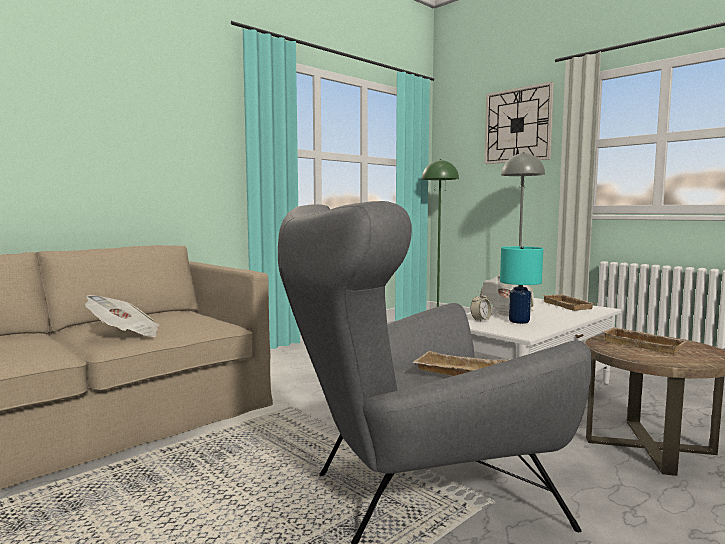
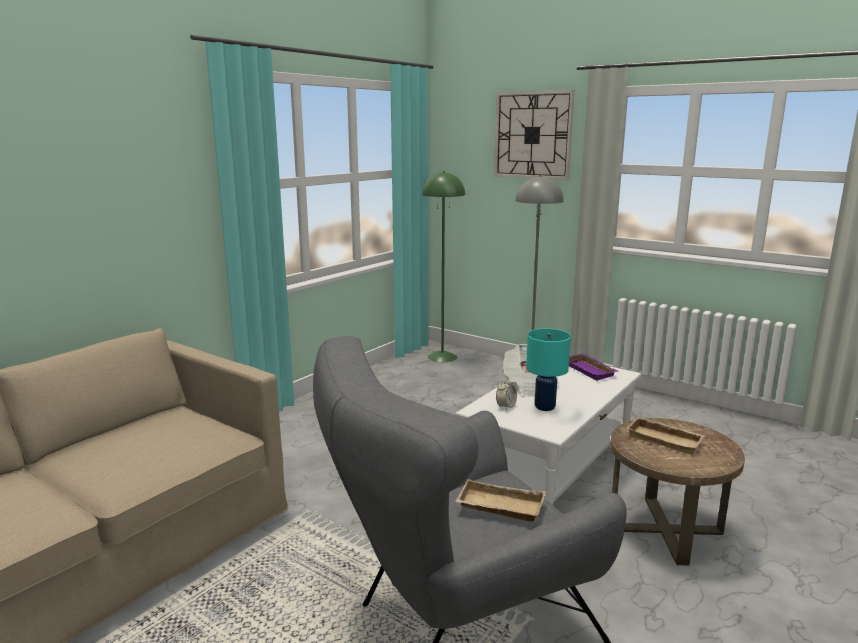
camera: 10 degrees left, 10 degrees up
newspaper [85,295,160,337] -> none
beige tray [543,294,595,311] -> purple tray [569,354,619,381]

